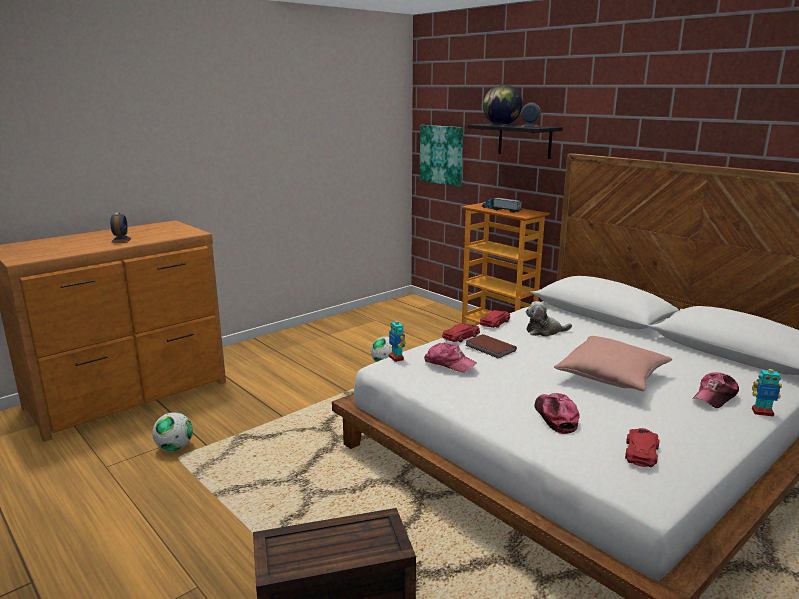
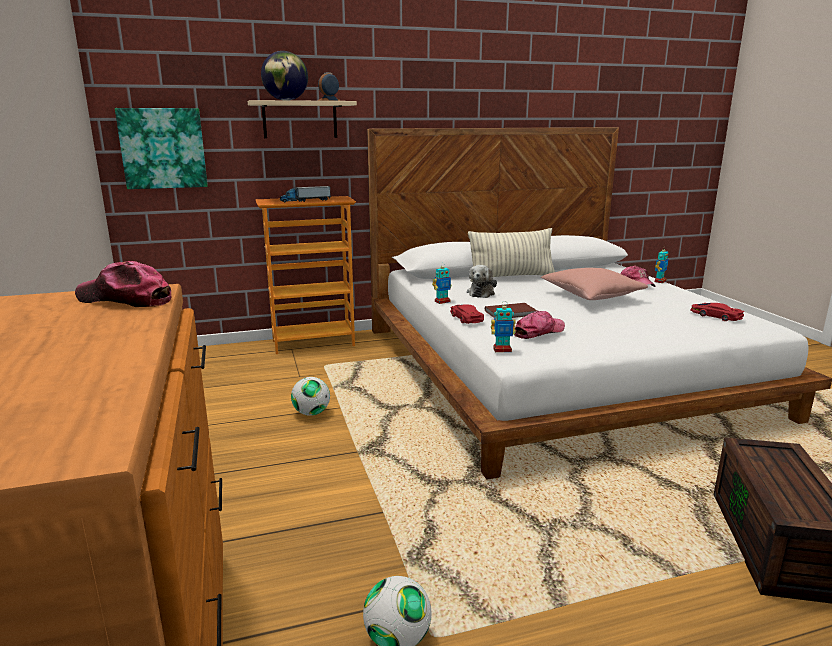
camera: 65 degrees left, 0 degrees up
alarm clock [110,212,131,243] -> none
black shelf [468,123,563,159] -> beige shelf [248,100,357,138]
red toy car [480,310,510,328] -> toy robot [432,262,452,304]
cap [534,393,580,434] -> cap moved to [75,261,171,307]
none -> pillow [468,228,555,282]

